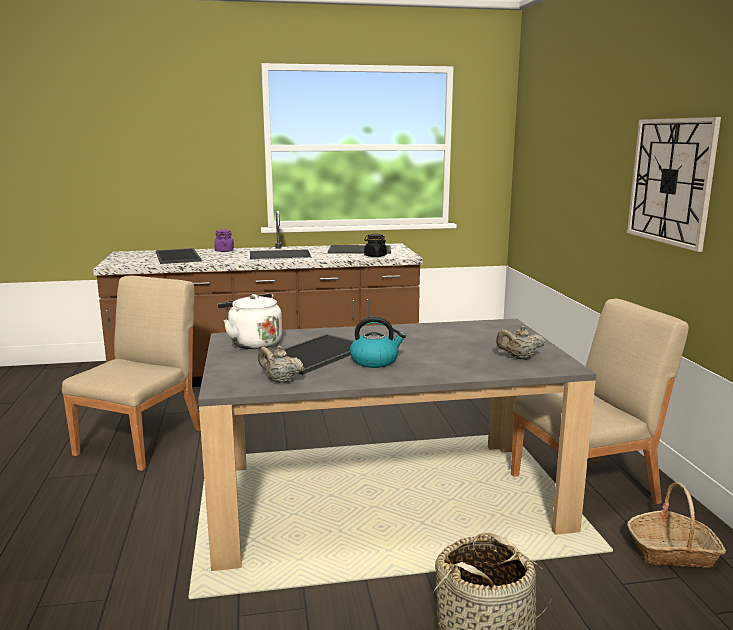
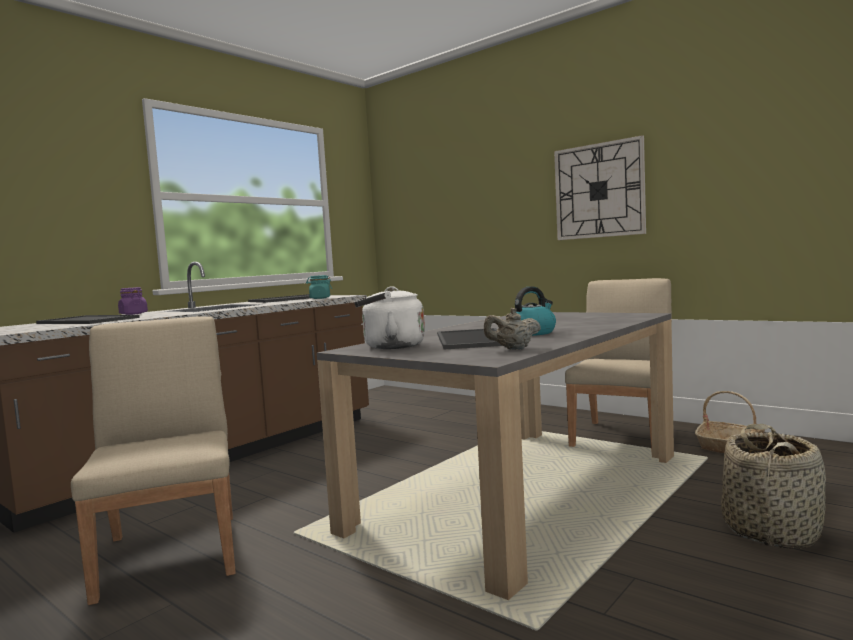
camera: 40 degrees left, 10 degrees down
black jar [364,234,387,257] -> turquoise jar [306,275,332,299]
beige teapot [496,326,545,360] -> none

